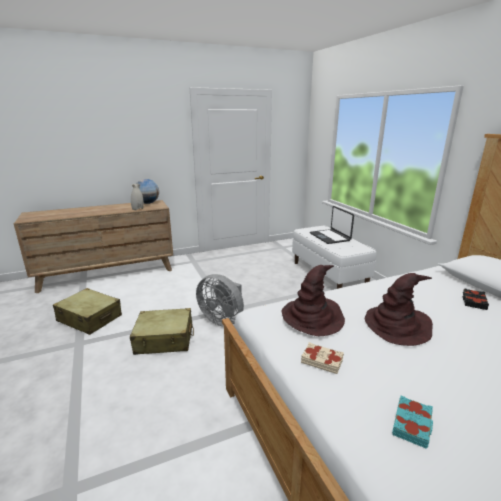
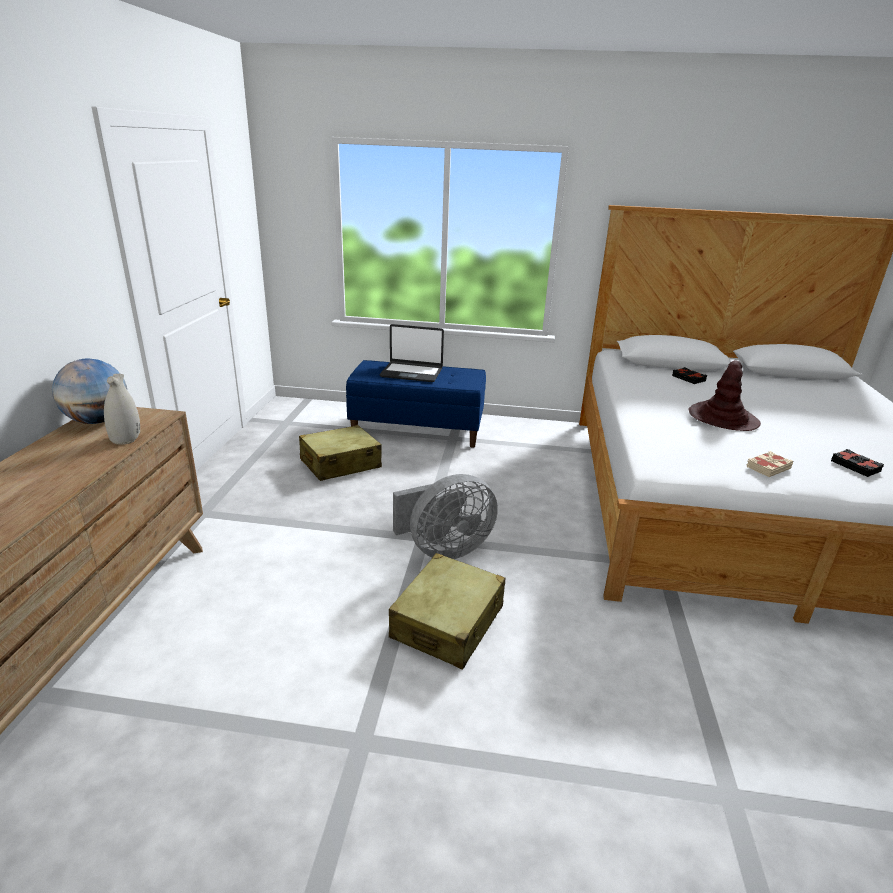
camera: 60 degrees left, 5 degrees up
beige suitcase [53,288,122,335] -> beige suitcase moved to [299,425,382,481]
brown hat [281,265,345,336] -> none
white bench [292,225,377,289] -> blue bench [346,360,486,448]
turquoise book [392,395,433,449] -> black book [831,449,884,477]

